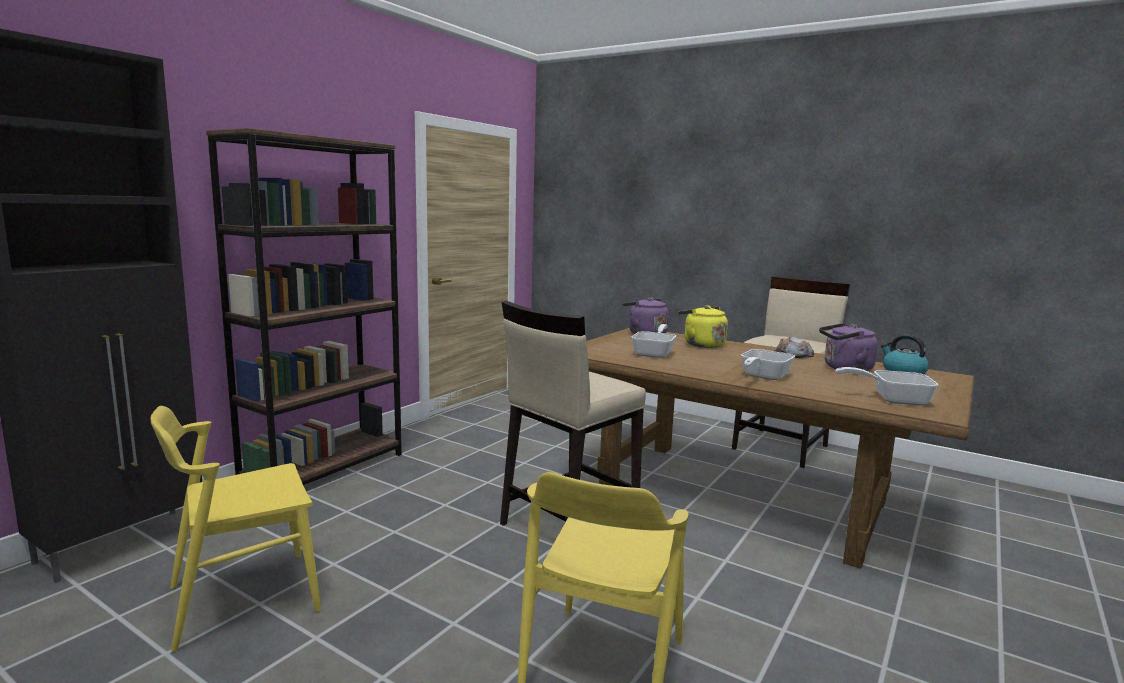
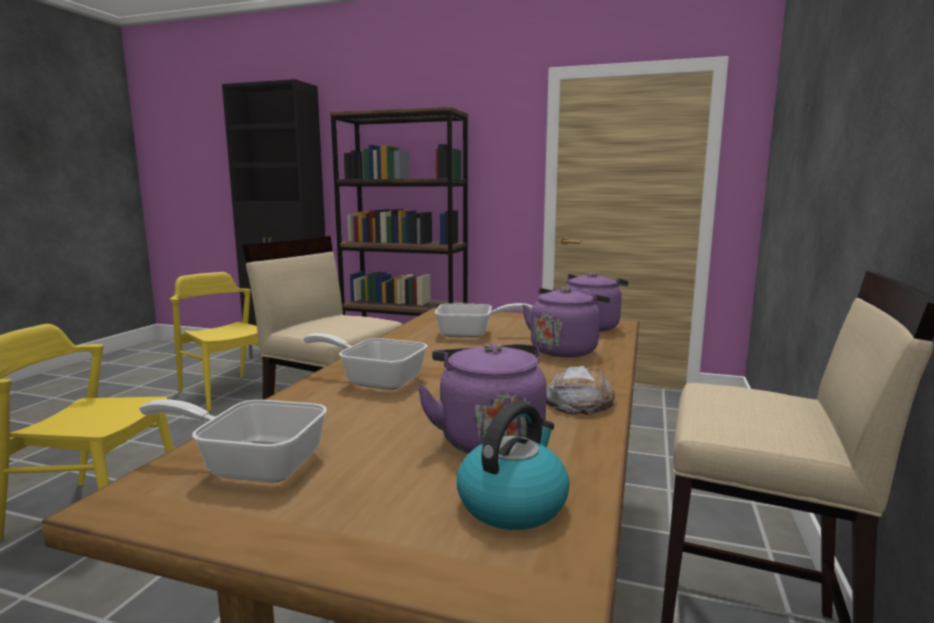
camera: 75 degrees right, 0 degrees up
yellow kettle [678,305,728,348] -> purple kettle [522,287,610,358]
frying pan [835,367,939,405] -> frying pan turned 75 degrees counterclockwise [139,399,327,483]

